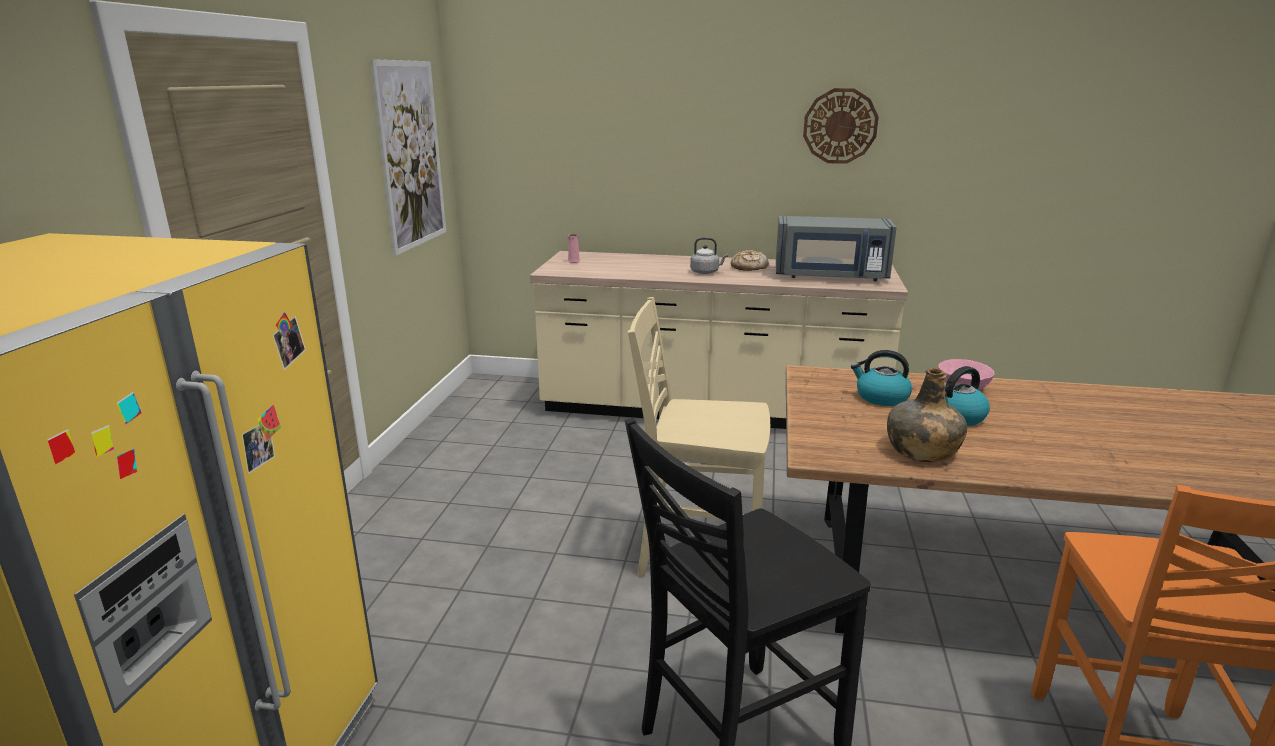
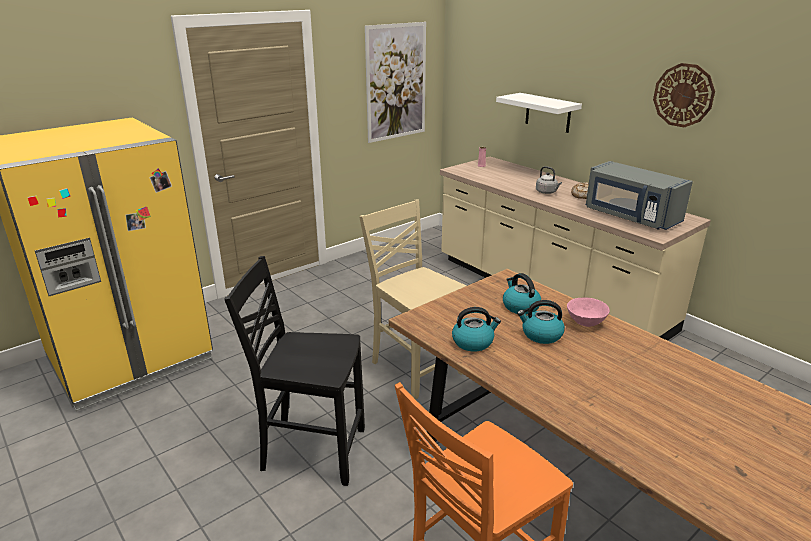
camera: 40 degrees right, 5 degrees up
green bottle [887,368,967,463] -> kettle [452,307,501,352]
none -> white shelf [496,93,582,133]

